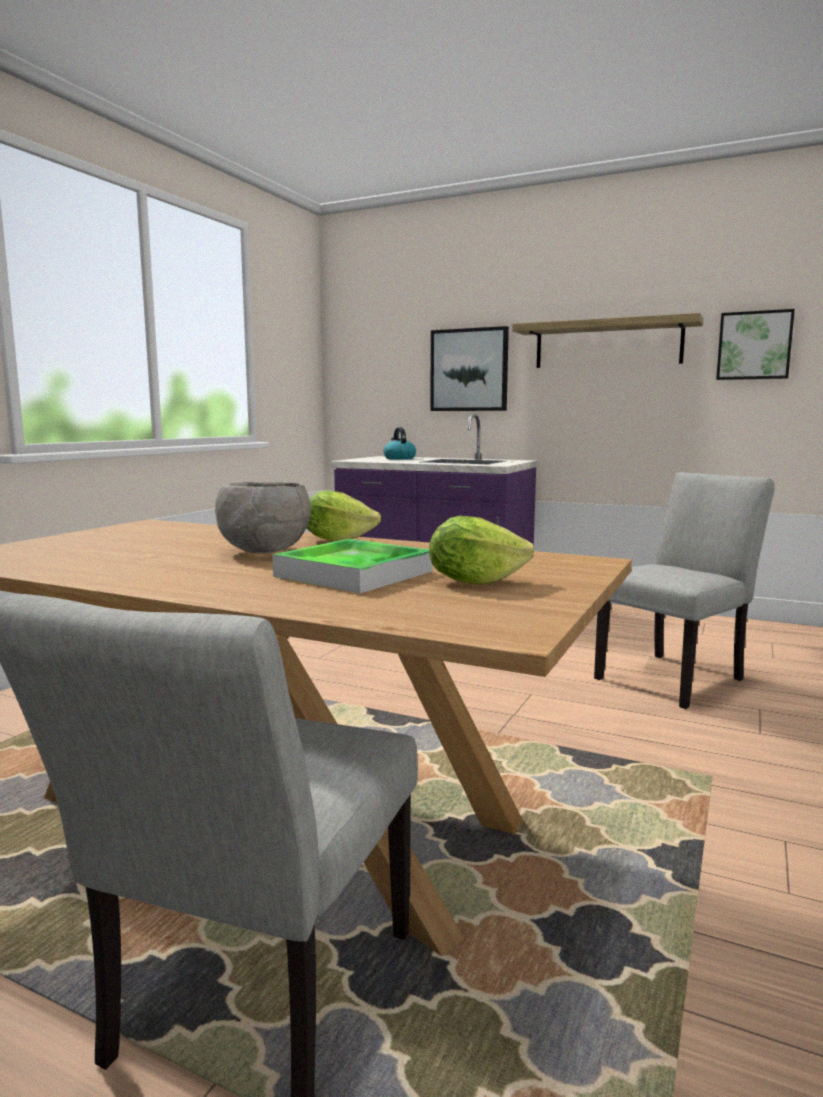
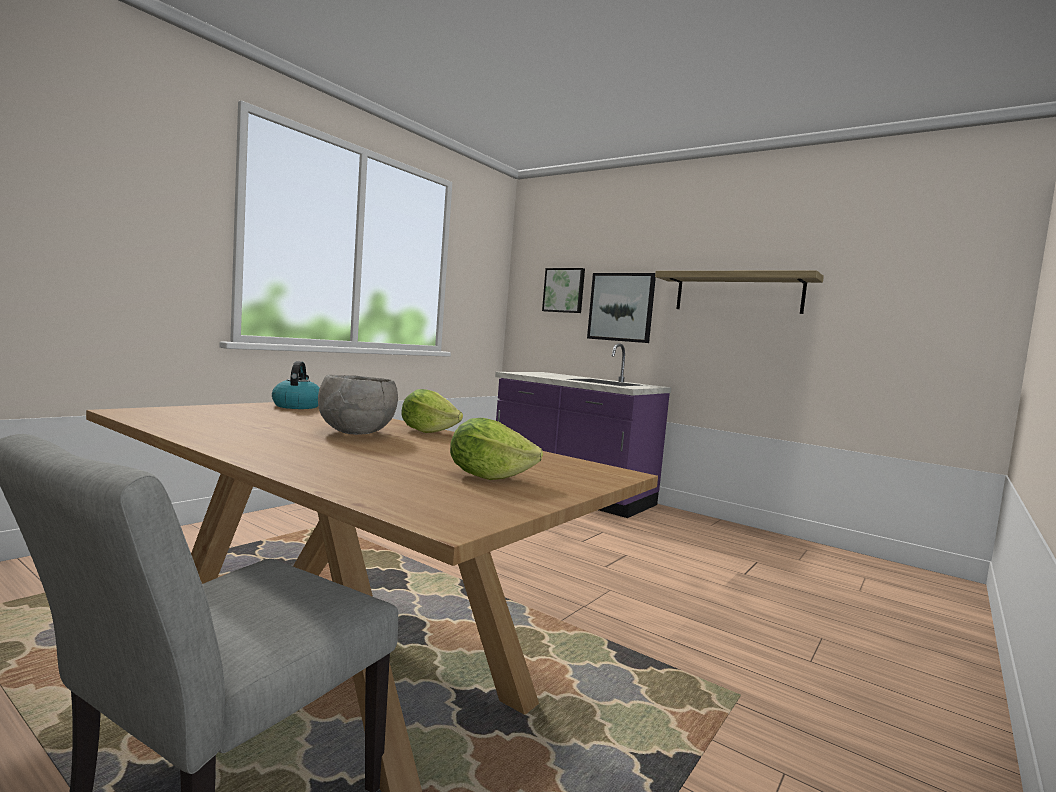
camera: 10 degrees right, 5 degrees down
tray [272,539,432,593] -> none
kettle [383,427,416,460] -> kettle moved to [272,361,320,409]
grey chair [594,472,775,709] -> none
picture [716,309,795,380] -> picture moved to [542,268,585,313]

